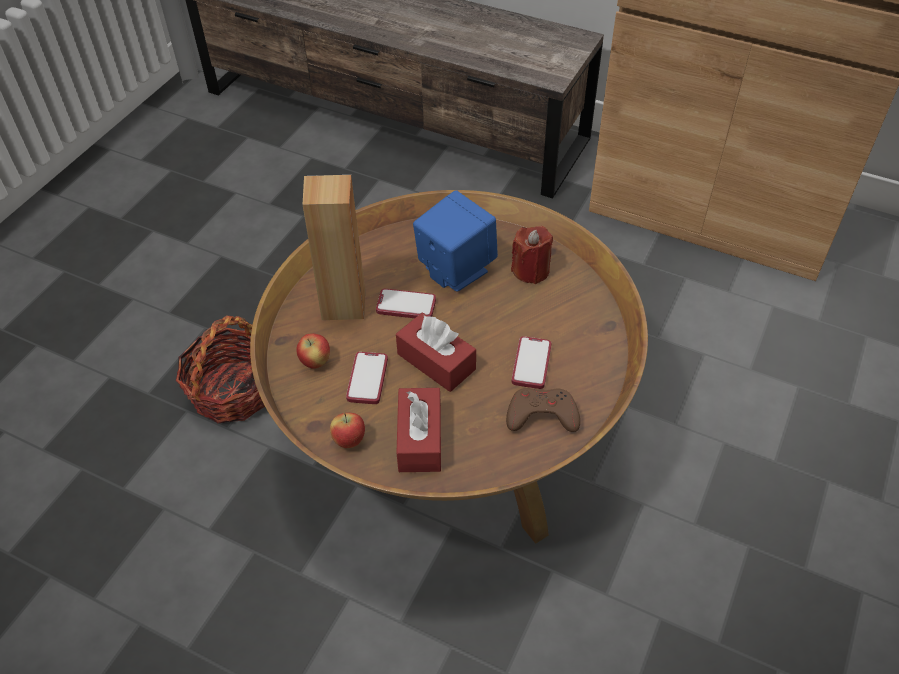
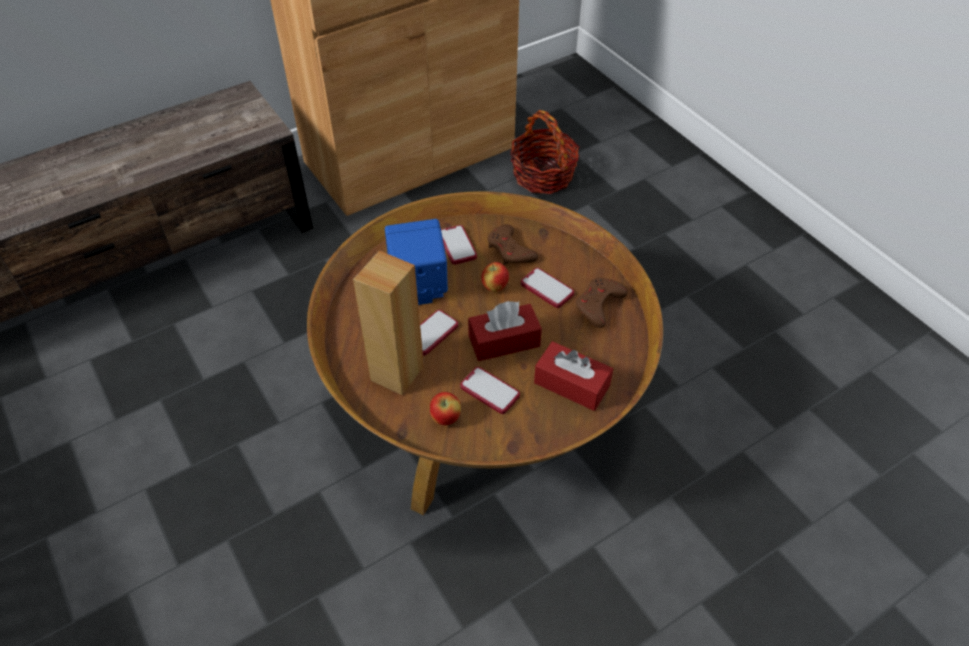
camera: 60 degrees left, 0 degrees up
basket [176,316,265,423] -> basket moved to [510,110,580,194]
apple [330,413,365,448] -> apple moved to [481,262,509,292]
red candle [511,226,553,284] -> phone [441,225,477,265]
none -> brown game controller [488,224,538,265]

